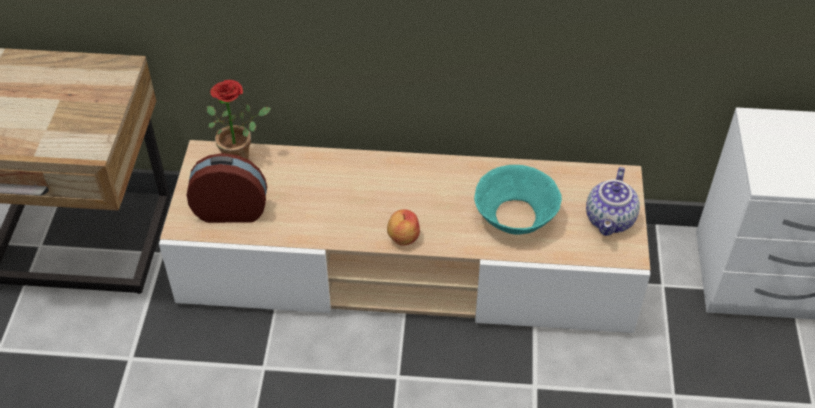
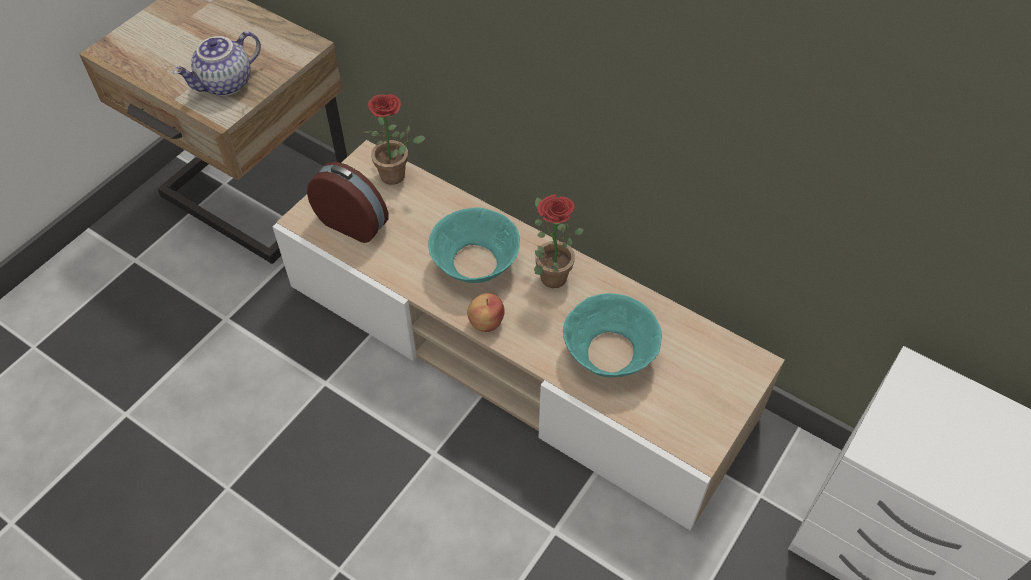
camera: 30 degrees right, 5 degrees up
teapot [586,167,640,236] -> teapot moved to [173,31,261,96]
none -> turquoise bowl [428,207,520,283]
none -> potted plant [534,194,584,288]

